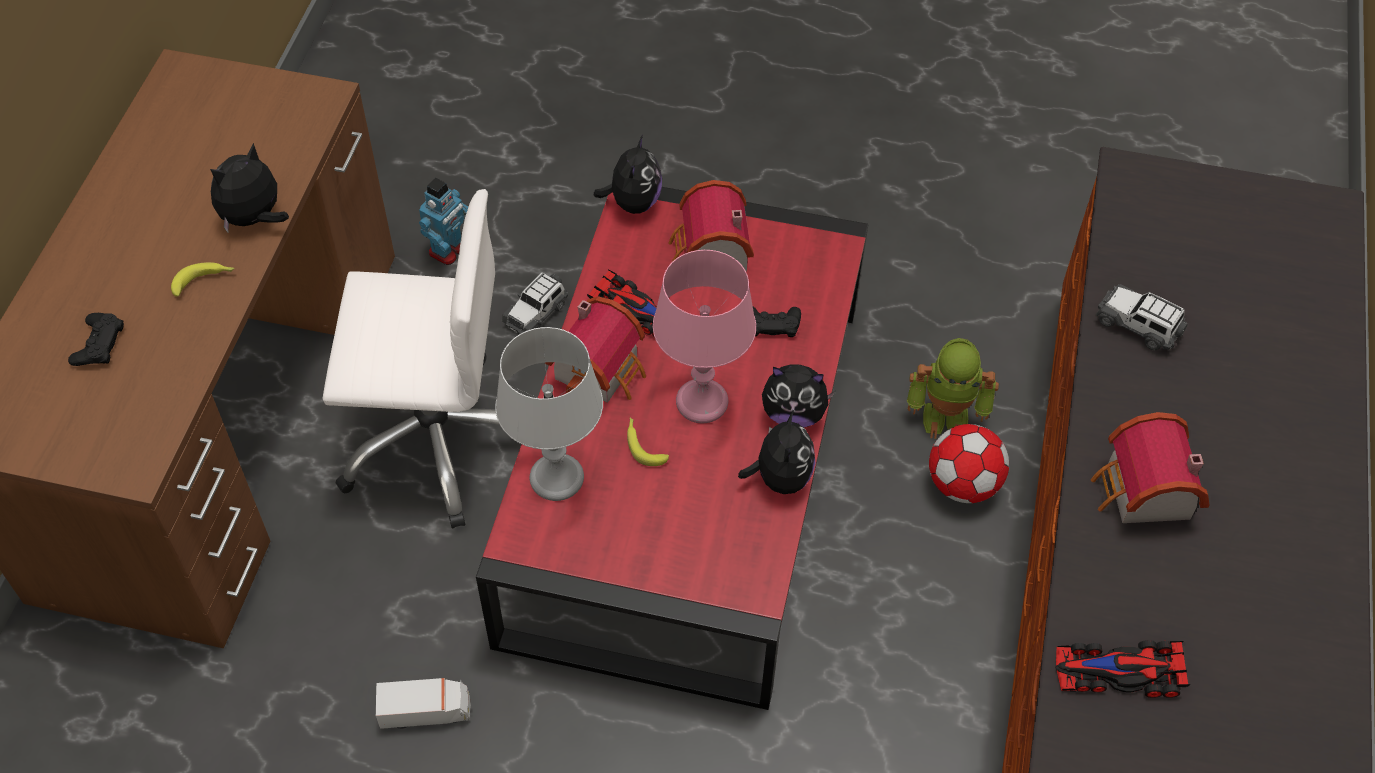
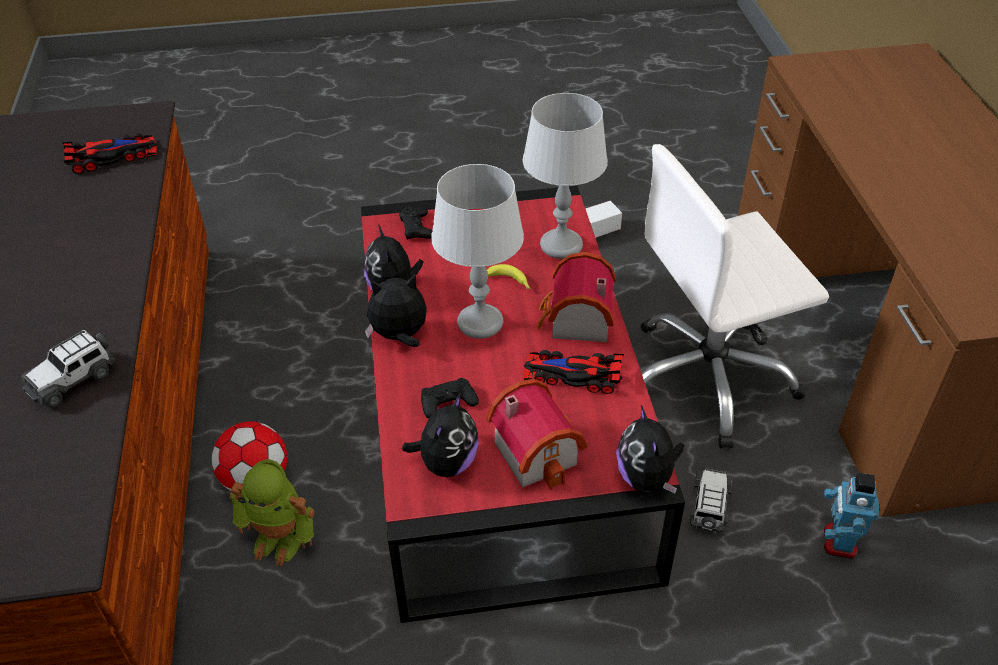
camera: 160 degrees right, 10 degrees down
black game controller [68,313,124,366] -> black game controller moved to [399,207,432,240]
banana [171,262,235,297] -> none
plush toy [210,143,289,233] -> plush toy moved to [402,393,479,477]
pink table lamp [653,250,756,423] -> grey table lamp [431,164,524,339]
toy robot [907,338,999,439] -> toy robot turned 150 degrees counterclockwise [230,459,315,566]
toy house [1090,412,1209,523] -> none
toy car [1096,284,1188,351] -> toy car turned 120 degrees clockwise [21,330,115,408]

